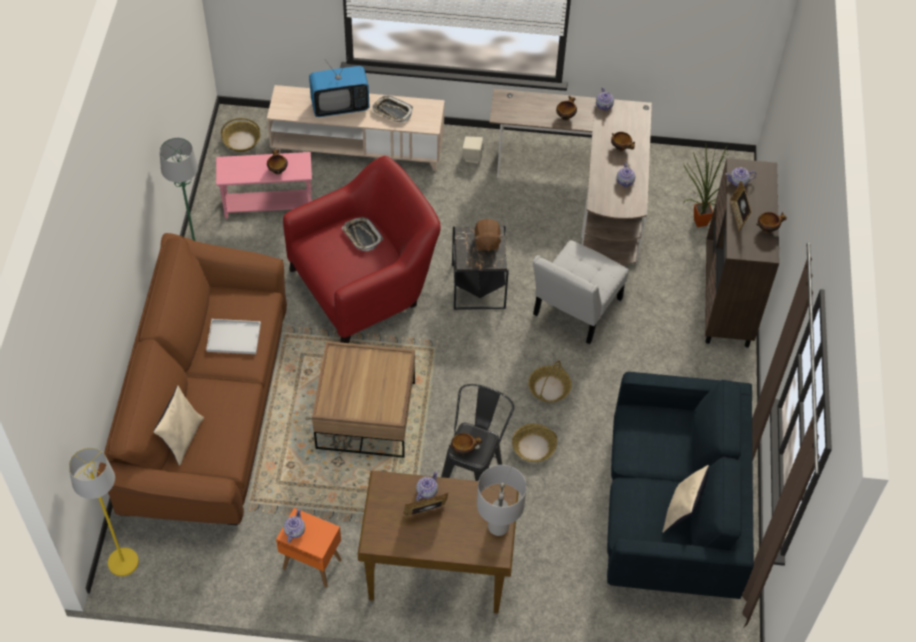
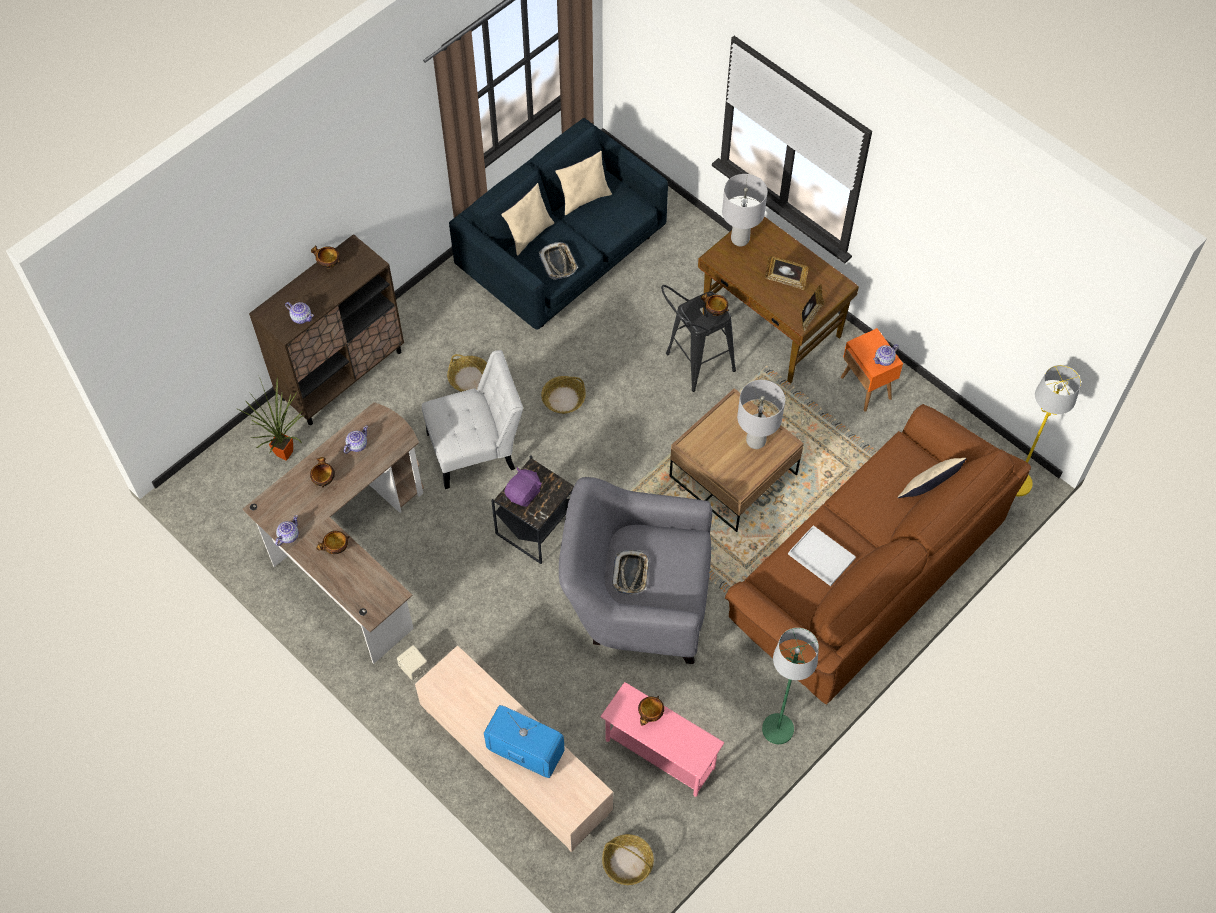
camera: 140 degrees left, 5 degrees up
red armchair [283,156,441,343] -> grey armchair [559,477,712,664]
tray [373,96,413,122] -> tray moved to [539,242,578,280]
teapot [416,471,438,501] -> none
brown plush toy [474,219,502,251] -> purple plush toy [504,467,542,507]
basket [512,423,557,462] -> basket moved to [447,354,487,392]
picture frame [730,181,751,231] -> picture frame moved to [800,284,825,333]
none -> beige pillow [501,183,554,256]
none -> grey table lamp [737,380,785,449]

